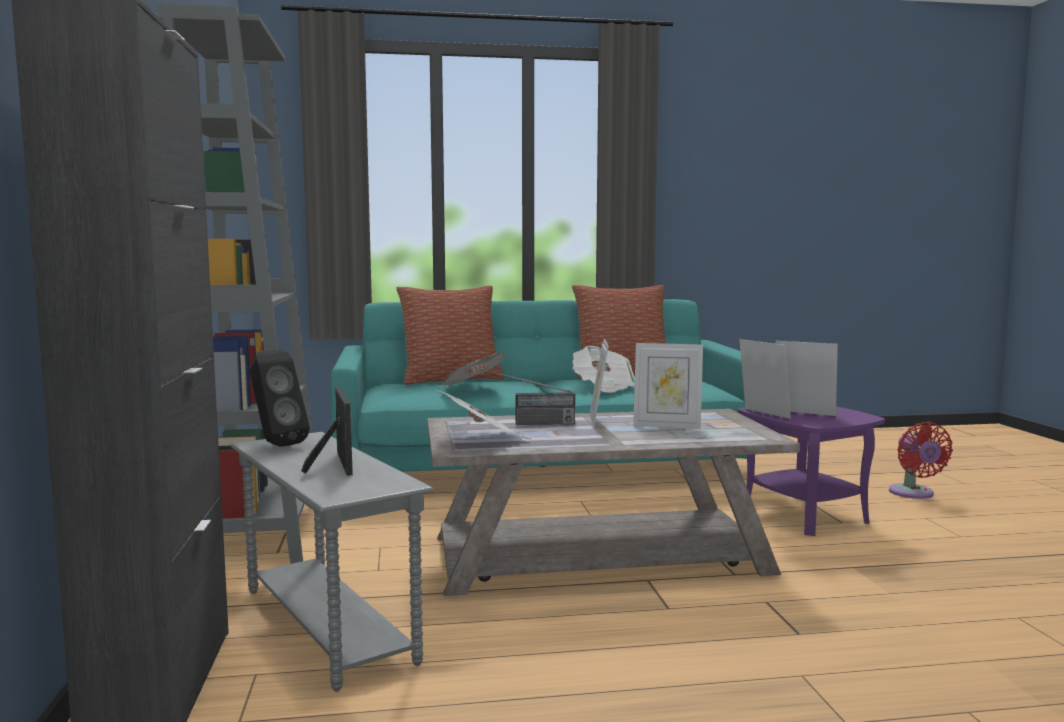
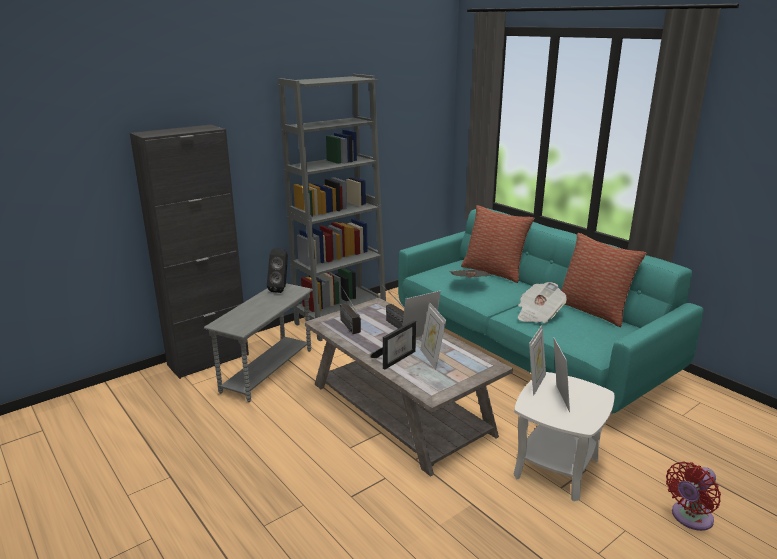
camera: 60 degrees right, 15 degrees up
picture frame [301,388,353,476] -> picture frame moved to [371,321,416,369]
newspaper [433,389,529,439] -> radio [340,284,361,334]
purple side table [738,406,885,536] -> white side table [513,372,614,501]

